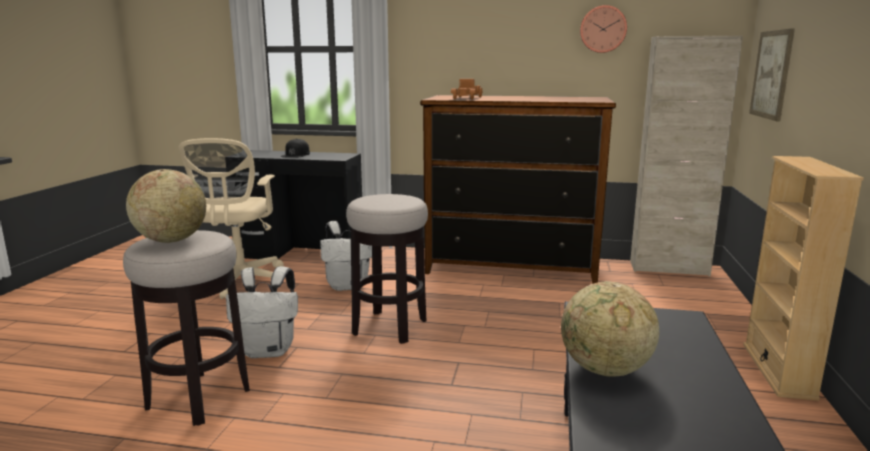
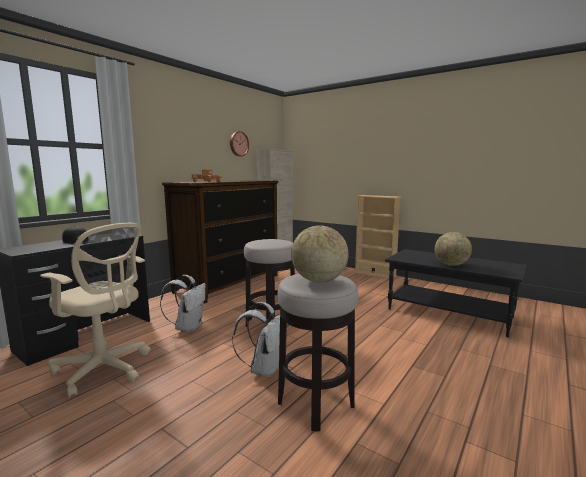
camera: 65 degrees left, 5 degrees down
picture [749,28,795,122] -> none

